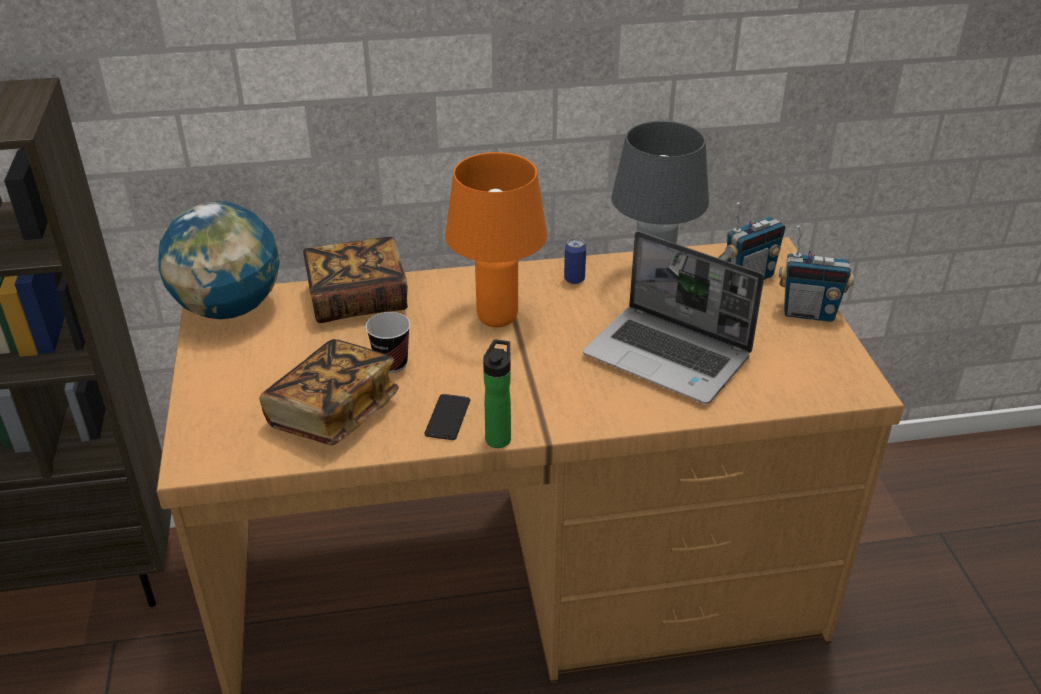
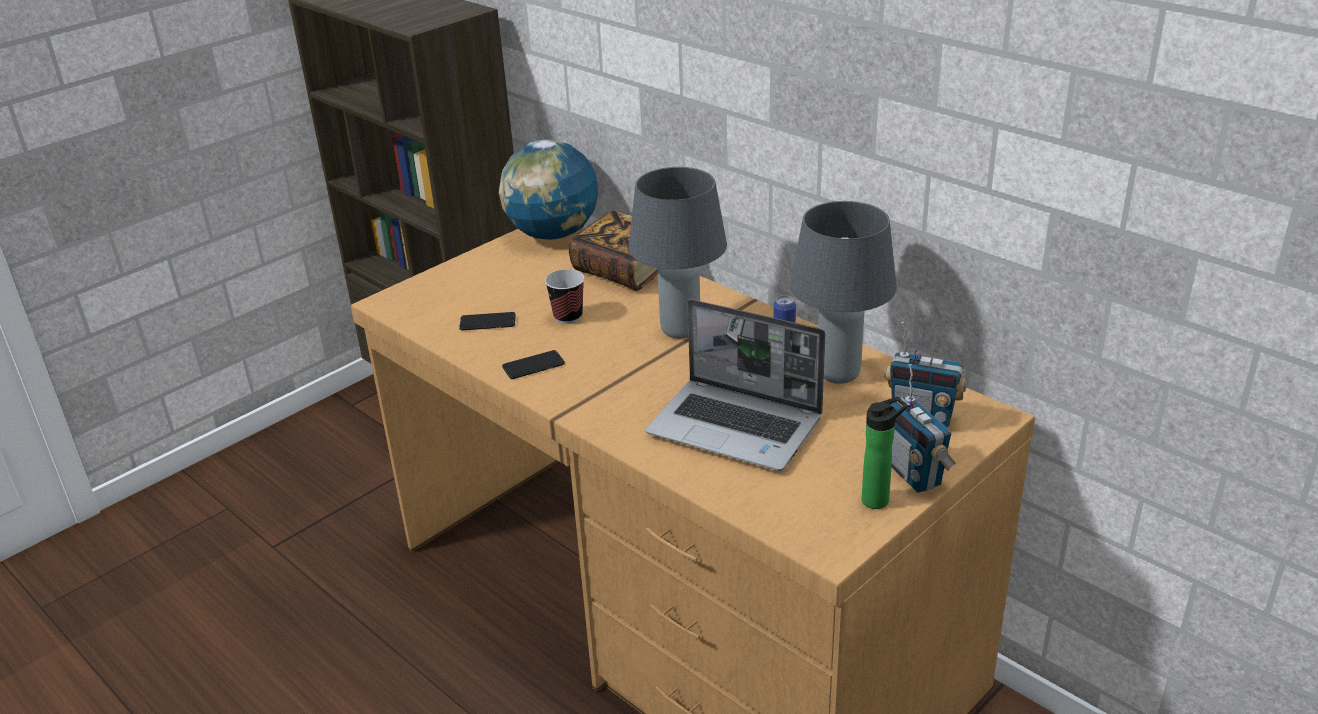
camera: 55 degrees right, 5 degrees down
book [260,339,399,445] -> phone [459,312,516,330]
orange table lamp [445,152,547,327] -> grey table lamp [628,167,727,339]
bottle [483,340,511,448] -> bottle moved to [861,397,907,509]
laptop [583,231,764,404] -> laptop turned 60 degrees counterclockwise [646,299,825,471]

